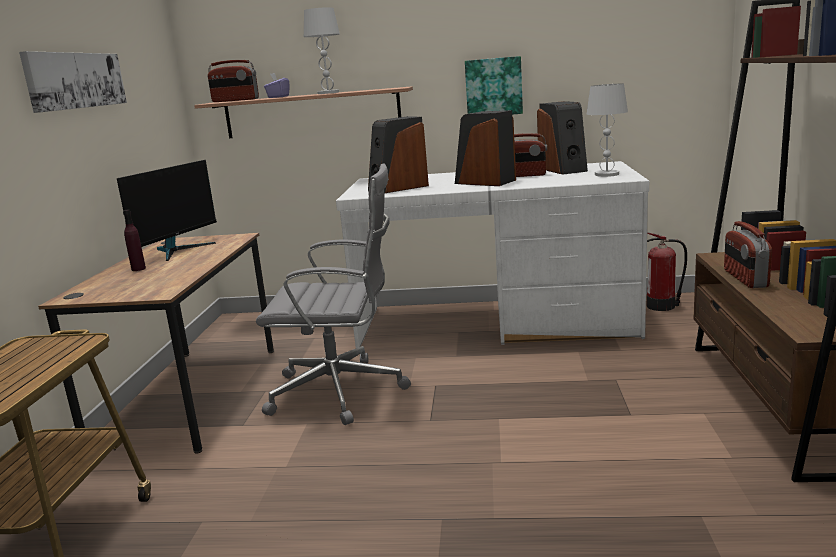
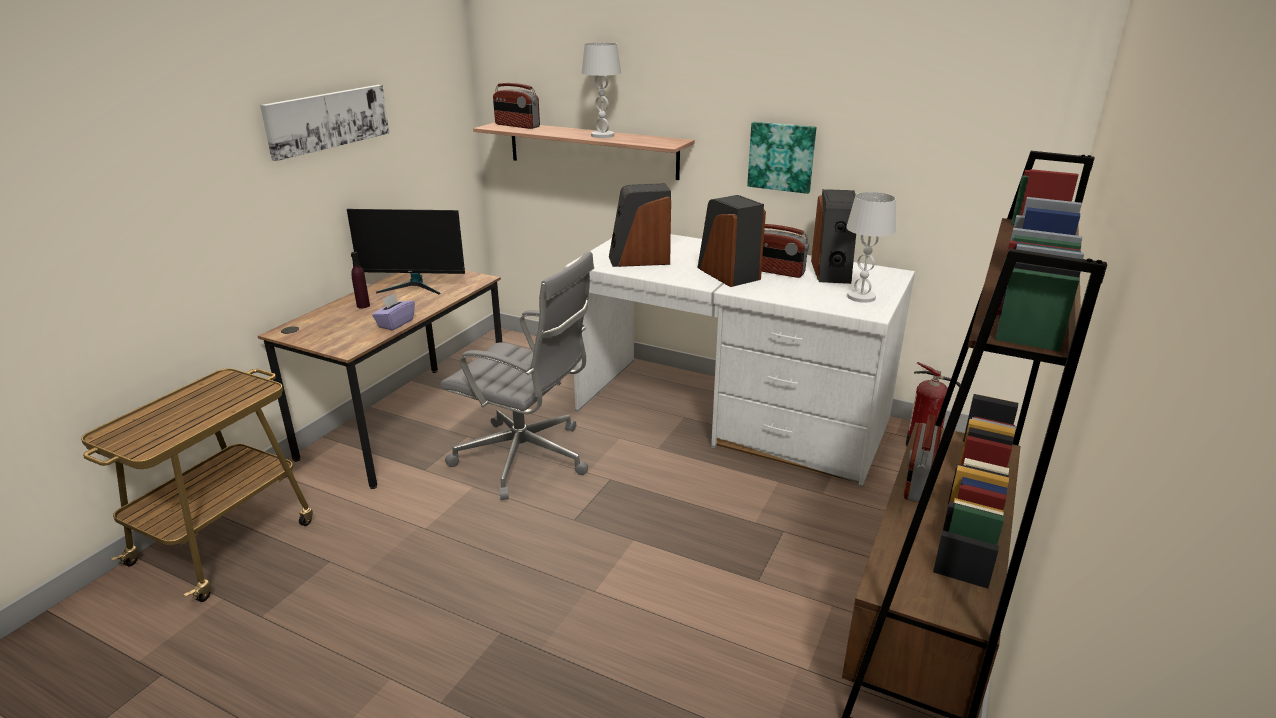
camera: 20 degrees right, 10 degrees up
monitor [117,160,217,261] -> monitor turned 45 degrees clockwise [347,209,465,294]
purple tissue box [264,73,289,98] -> purple tissue box moved to [372,293,415,331]

